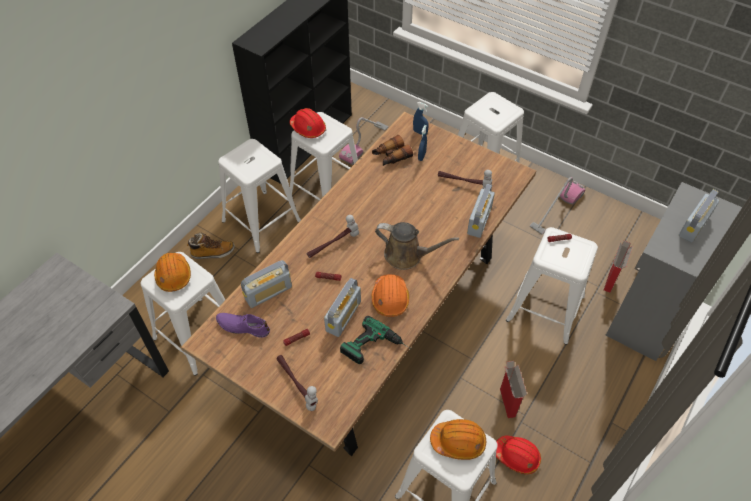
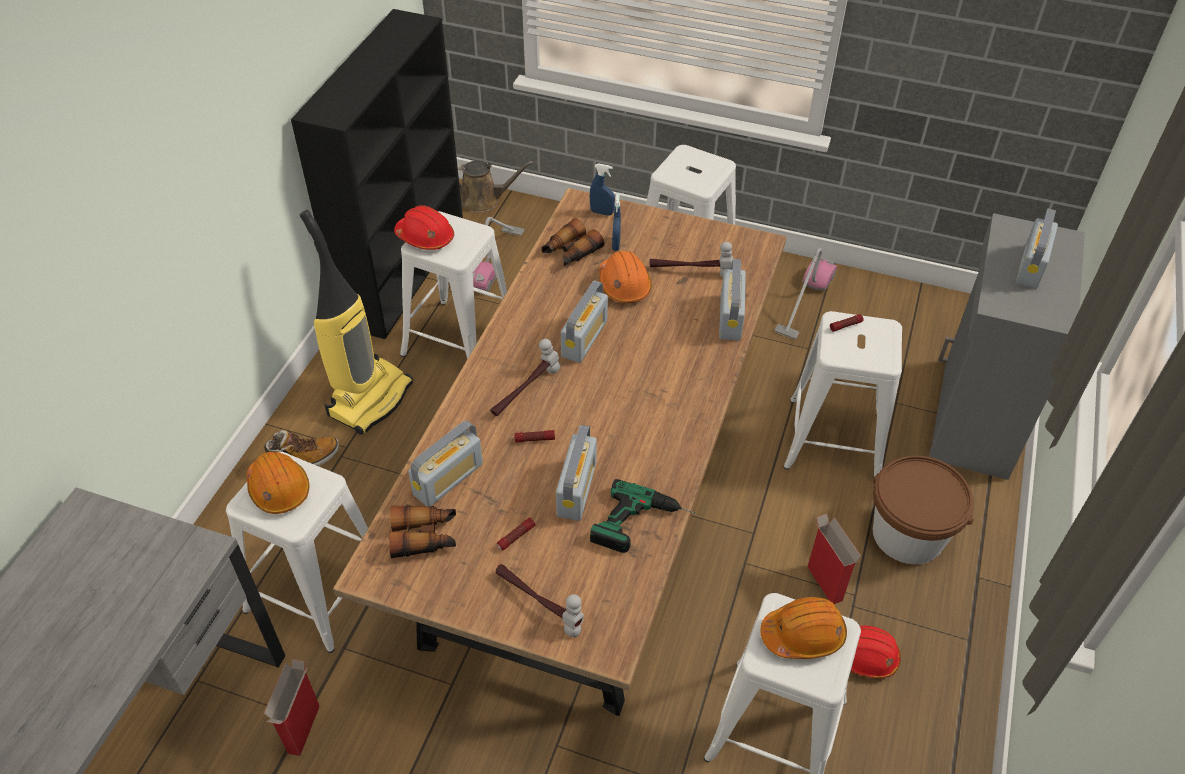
camera: 15 degrees left, 5 degrees down
purple shoe [216,313,270,338] -> binoculars [389,505,456,558]
white stool [218,139,301,253] -> vacuum cleaner [300,210,413,435]
orange hard hat [372,274,409,317] -> orange hard hat moved to [599,251,652,303]
brown watering can [375,222,459,270] -> brown watering can moved to [457,160,533,213]
cardboard box [604,241,633,293] -> cardboard box moved to [264,659,320,756]
none -> radio [561,280,608,363]
none -> brown bucket [873,455,974,565]

